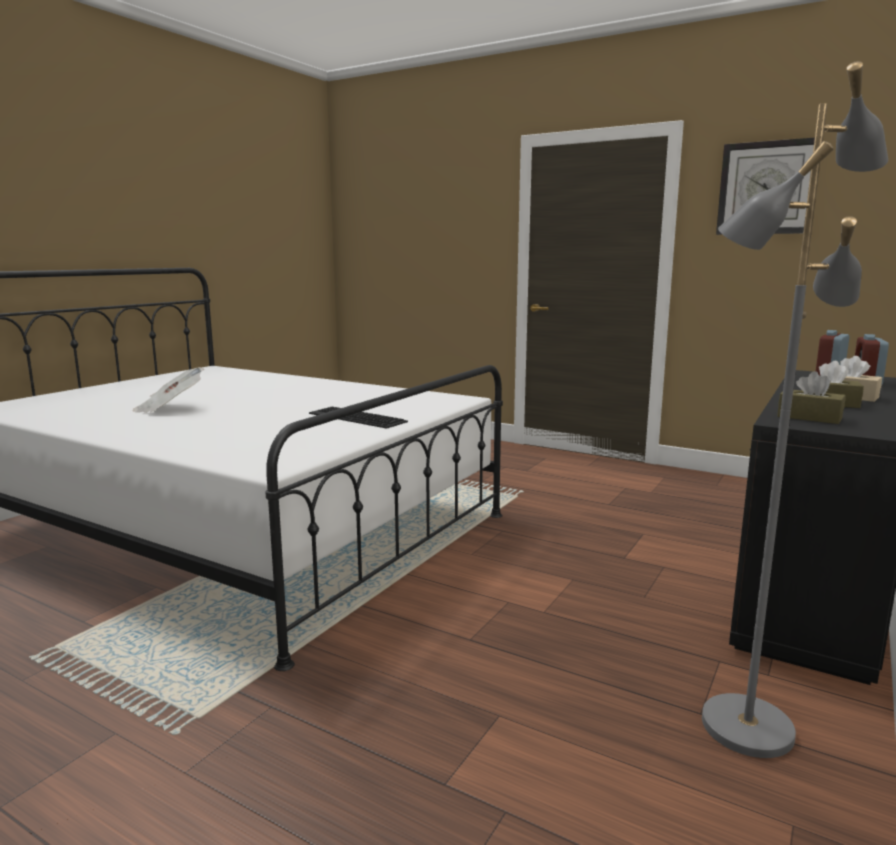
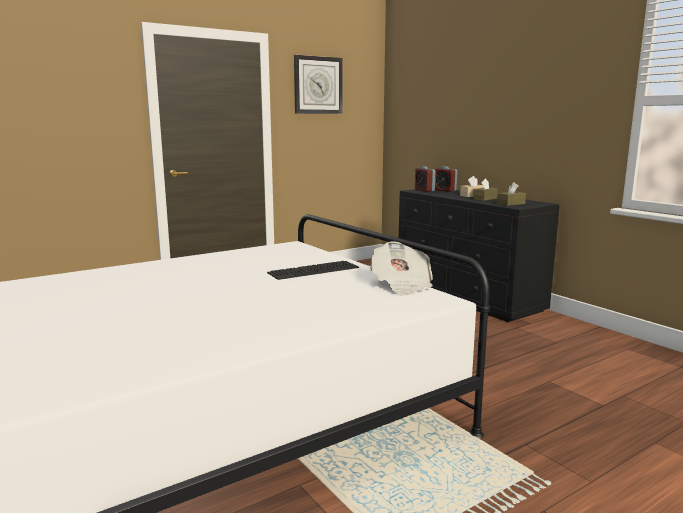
camera: 65 degrees left, 0 degrees up
newspaper [133,367,204,413] -> newspaper moved to [370,242,433,296]
grey floor lamp [702,61,888,758] -> none

